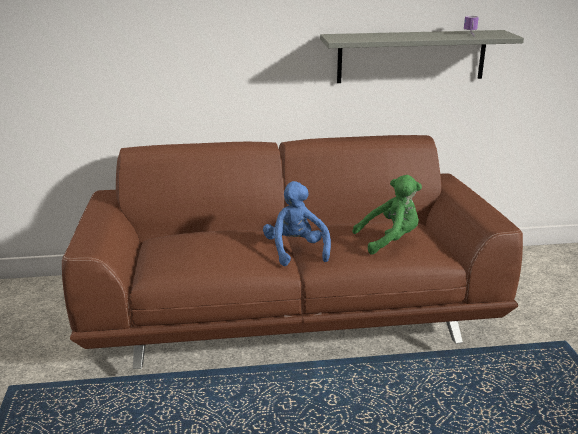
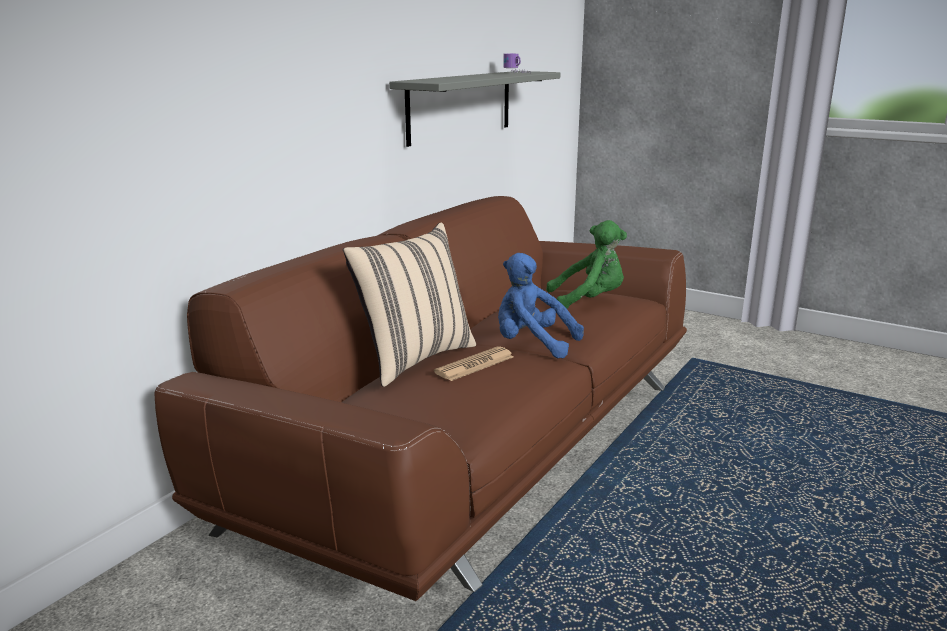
camera: 50 degrees left, 5 degrees down
green plush toy [353,175,422,255] -> green plush toy turned 60 degrees clockwise [546,220,627,309]
none -> beige pillow [343,222,476,387]
none -> newspaper [434,346,514,381]

